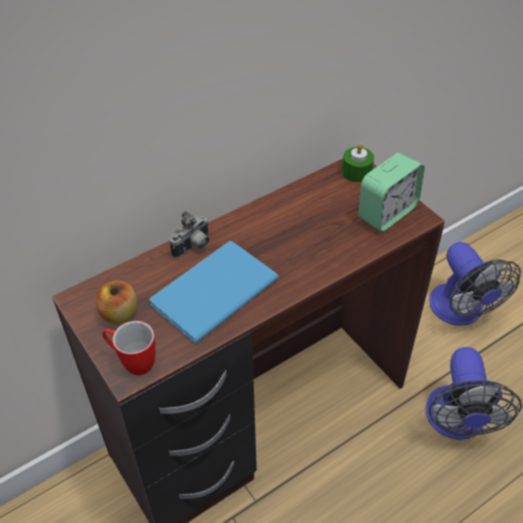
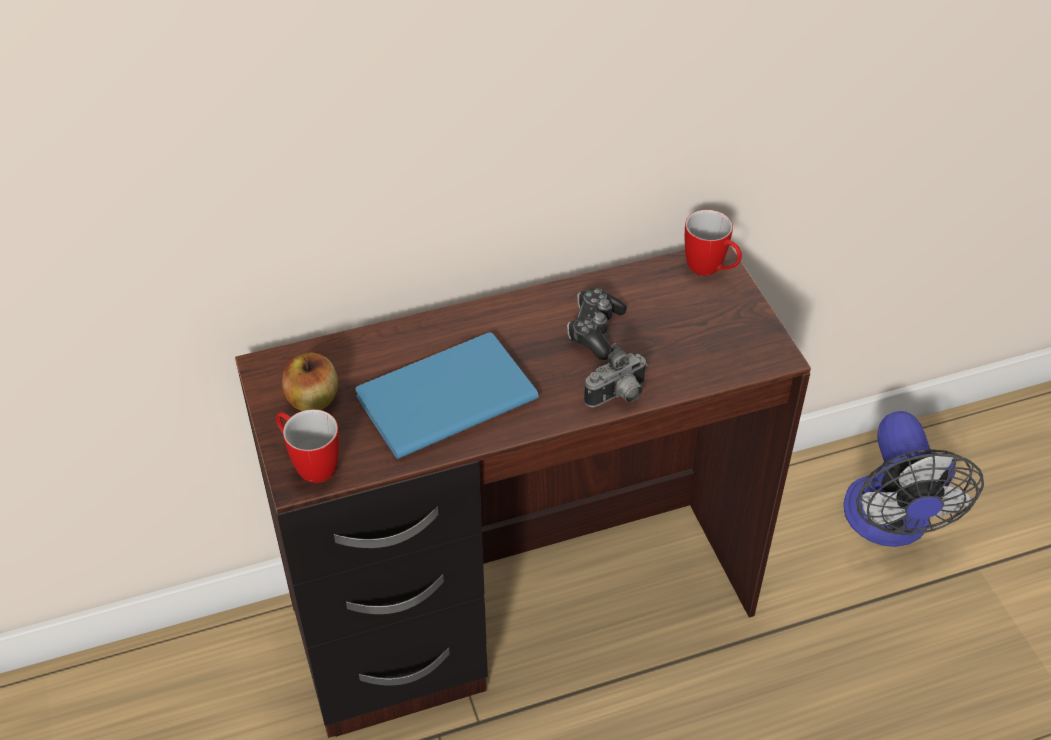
camera: 15 degrees right, 0 degrees up
camera [169,211,209,258] -> camera moved to [584,343,648,407]
green candle [342,143,374,182] -> mug [685,210,742,276]
alarm clock [358,152,425,232] -> none
fan [426,347,522,440] -> none
none -> game controller [567,287,627,360]

